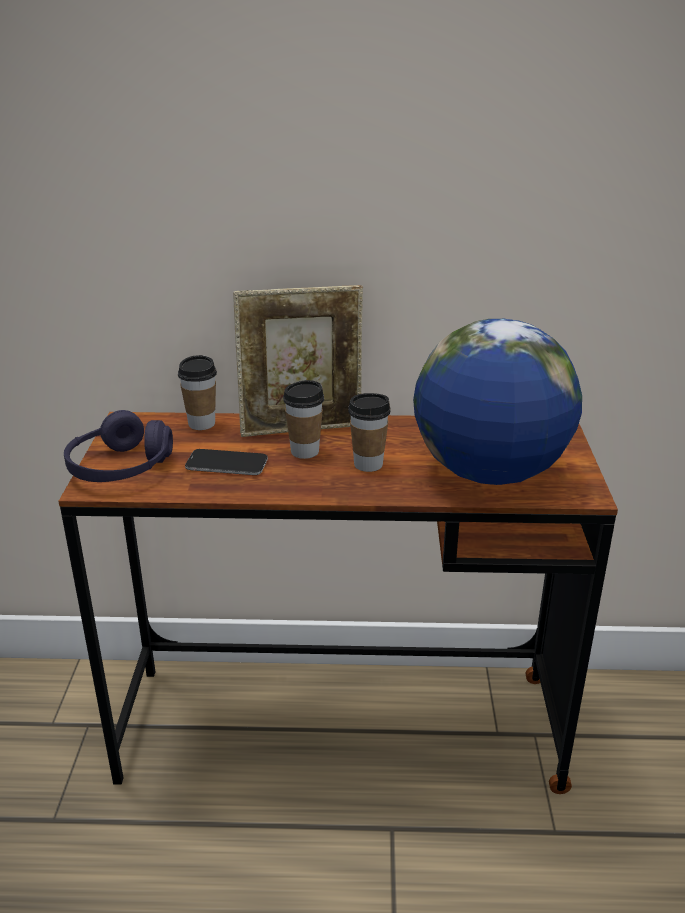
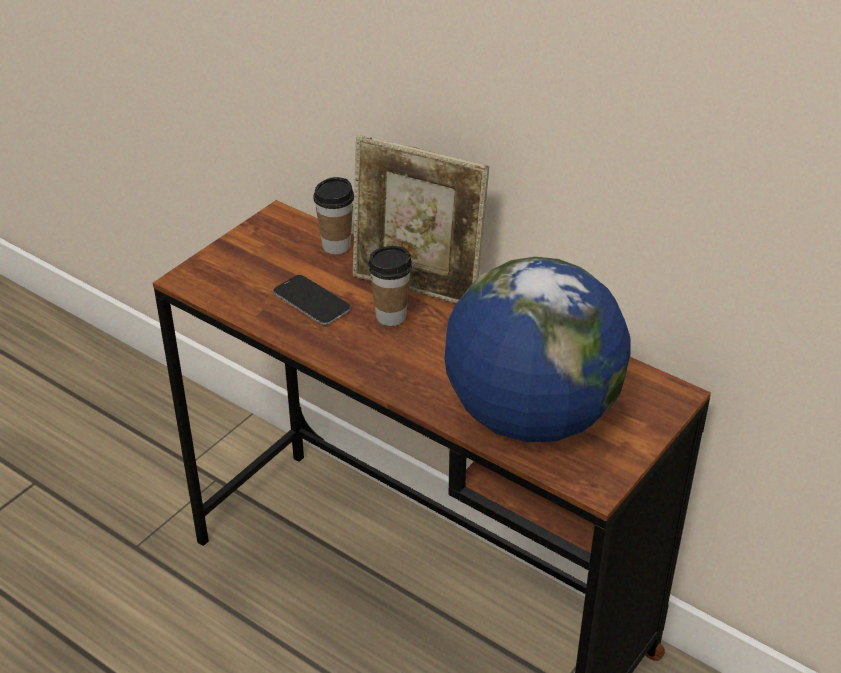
camera: 35 degrees right, 10 degrees up
purple headphones [64,410,173,482] -> none
cup [348,393,391,472] -> none

